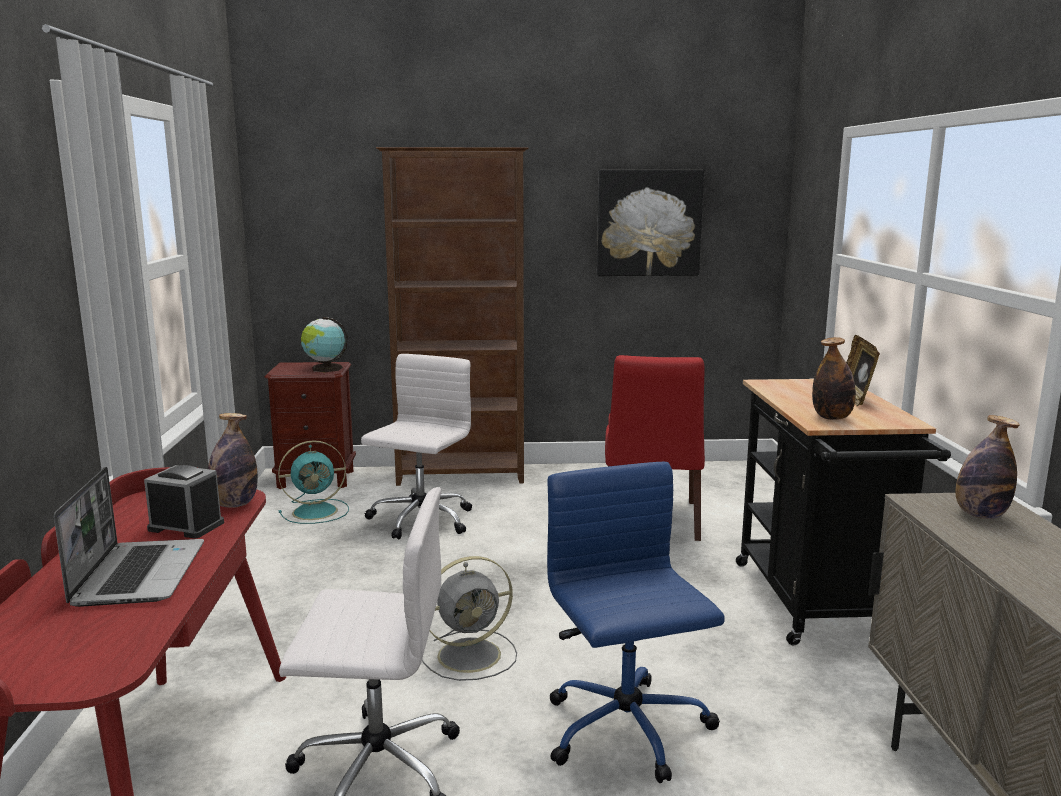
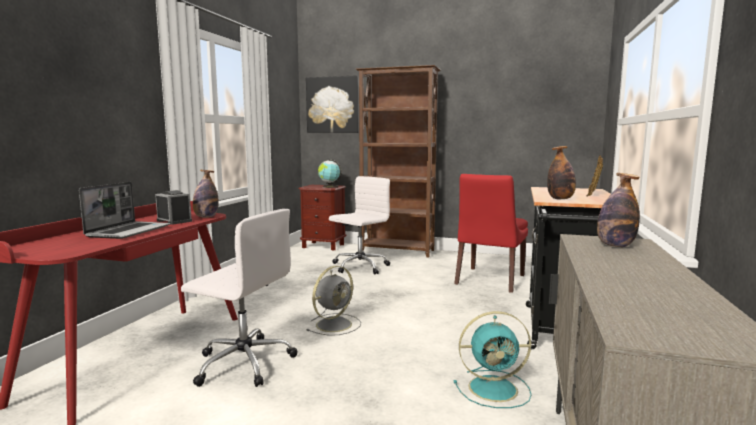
camera: 20 degrees right, 5 degrees down
turquoise fan [278,440,349,524] -> turquoise fan moved to [454,311,531,408]
grey fan [422,556,517,681] -> grey fan turned 45 degrees counterclockwise [307,266,361,336]
blue office chair [547,462,725,783] -> none
picture [597,170,704,276] -> picture moved to [306,75,359,133]

